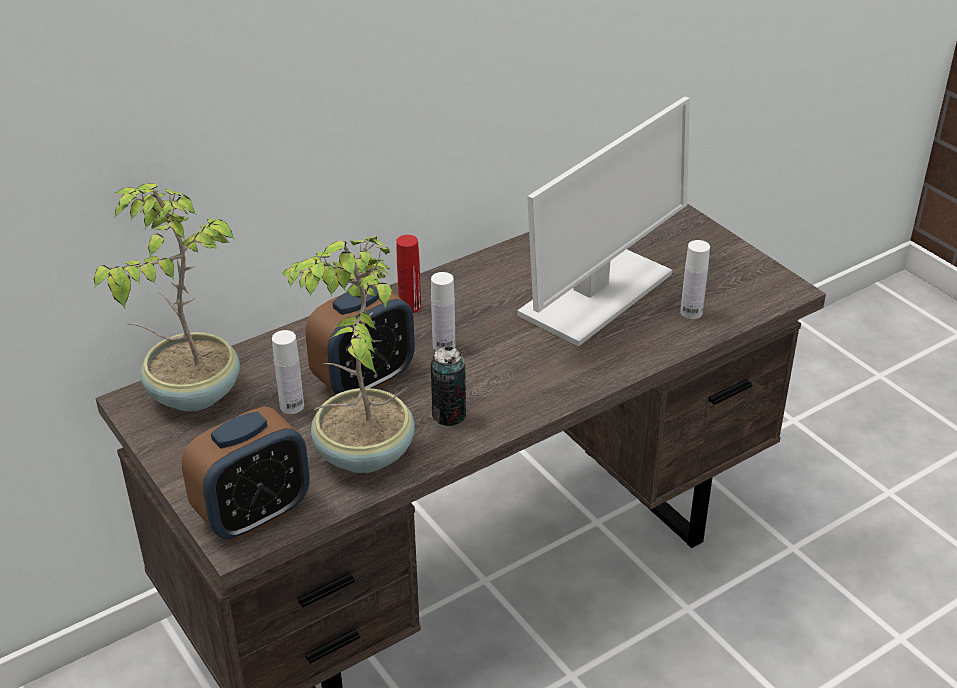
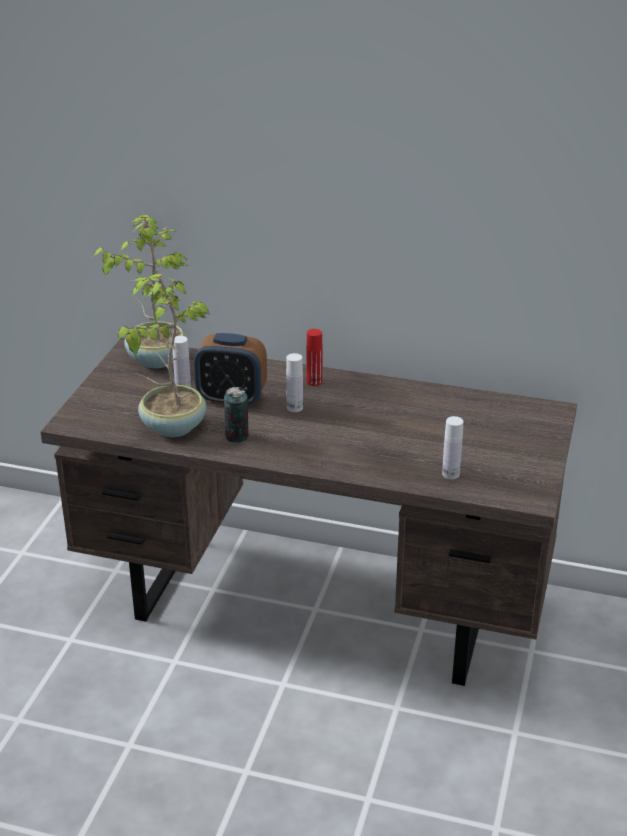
camera: 50 degrees right, 5 degrees down
alarm clock [181,407,310,540] -> none
monitor [517,96,690,346] -> none

